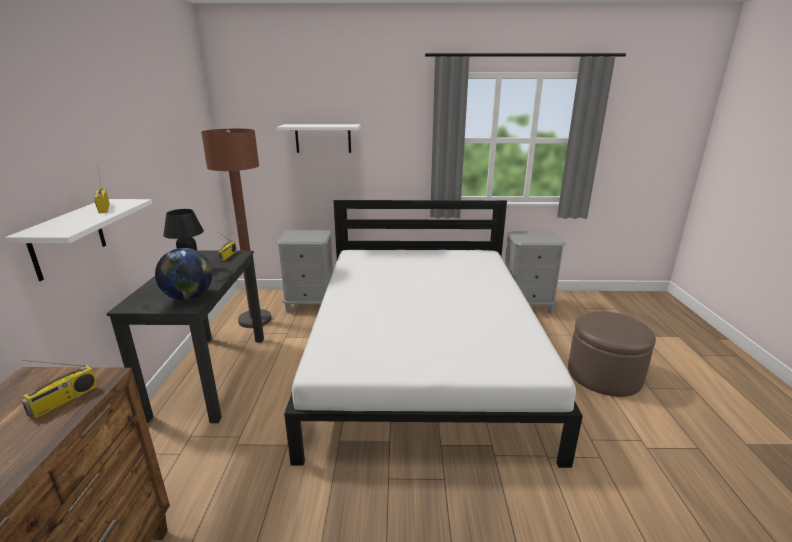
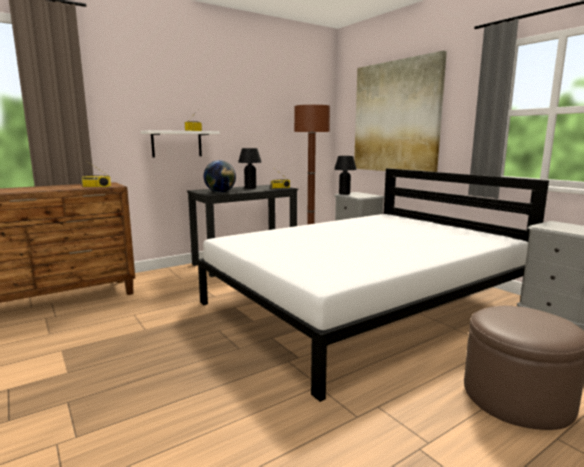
camera: 55 degrees right, 10 degrees down
white shelf [277,124,361,153] -> picture [354,51,447,172]
none -> black table lamp [334,156,357,195]

